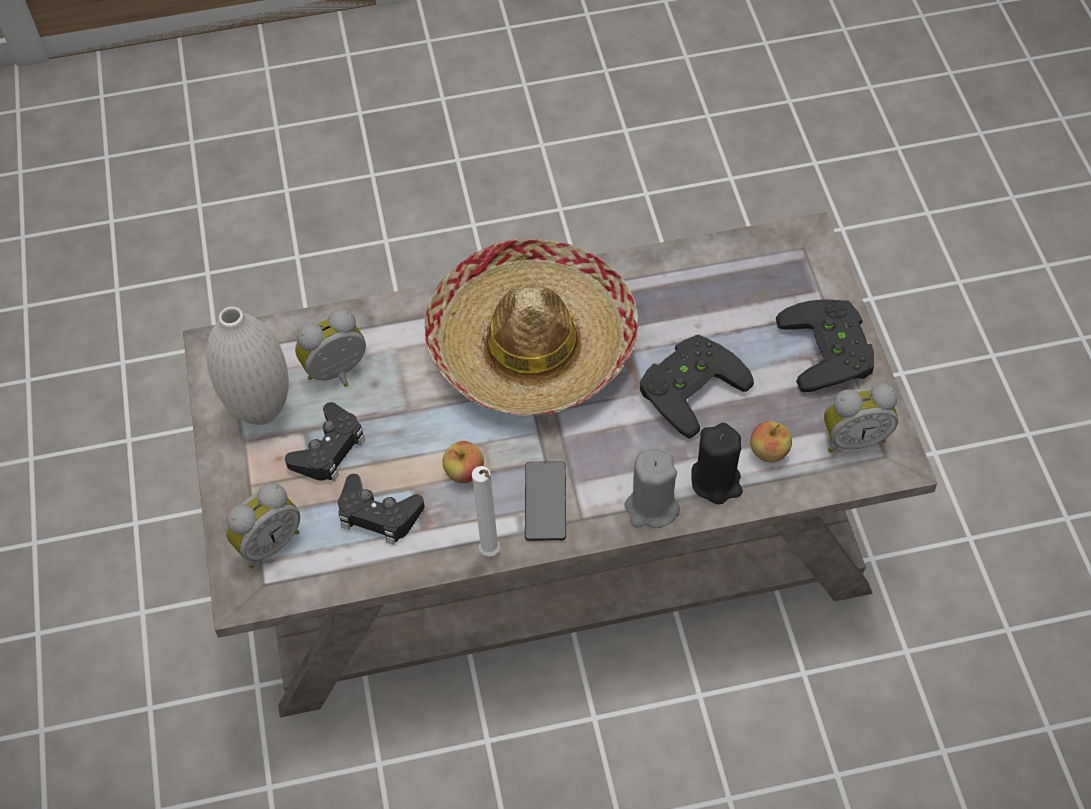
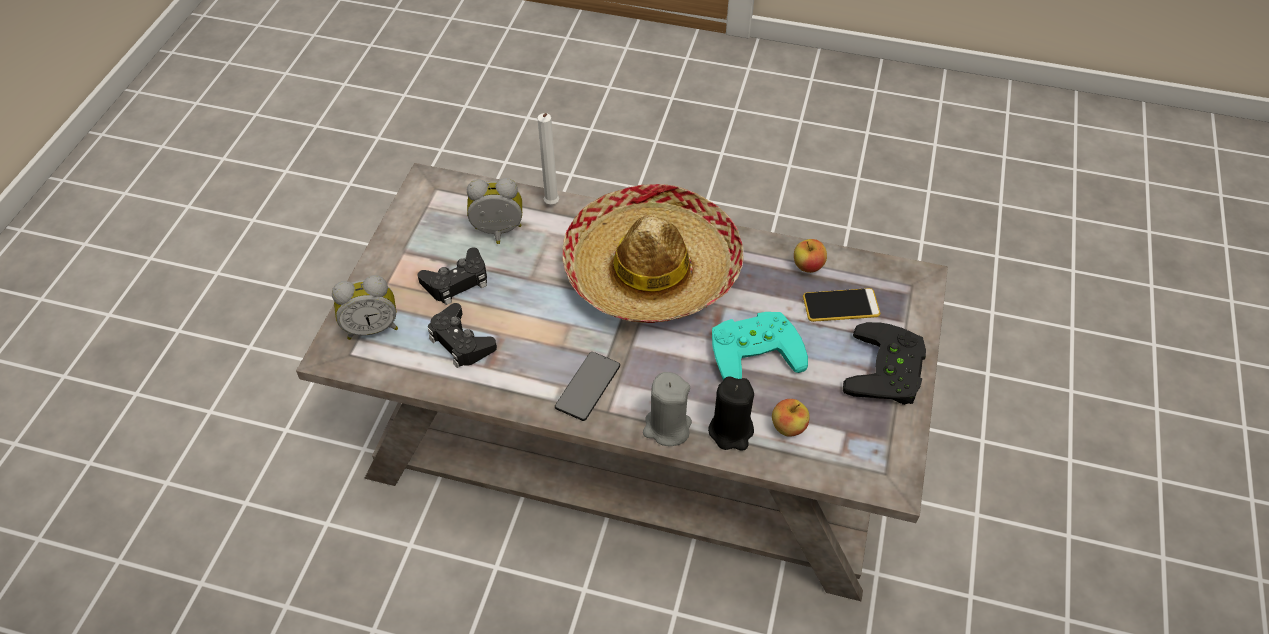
camera: 25 degrees right, 5 degrees down
white vase [206,307,289,425] -> none
apple [442,441,484,483] -> apple moved to [794,239,827,273]
white candle [472,466,500,556] -> white candle moved to [537,113,559,204]
black game controller [640,335,754,439] -> turquoise game controller [712,312,808,380]
alarm clock [824,383,898,453] -> none
none -> phone [803,288,880,322]

